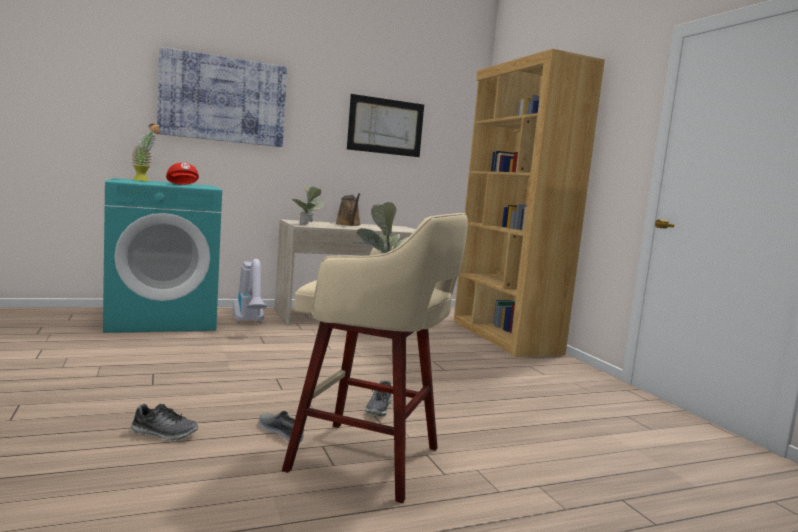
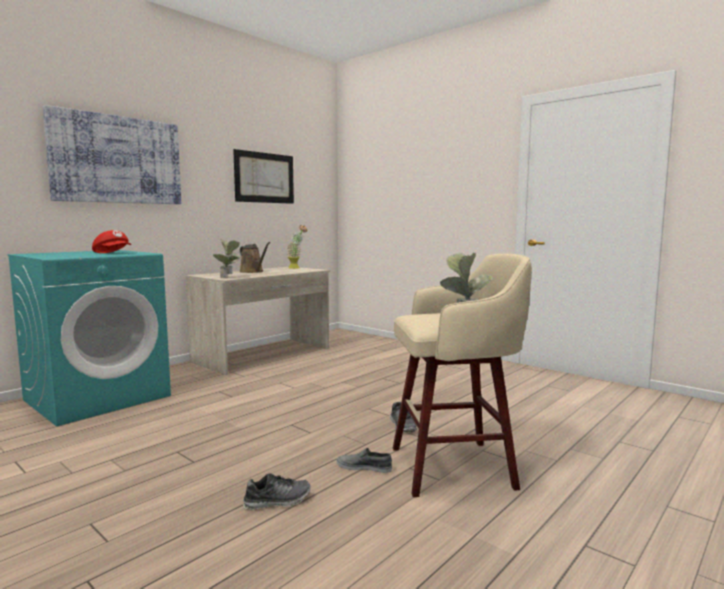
camera: 25 degrees left, 0 degrees up
potted plant [131,124,160,181] -> potted plant moved to [287,225,308,269]
vacuum cleaner [232,259,267,322] -> none
brown bookcase [453,49,605,357] -> none

